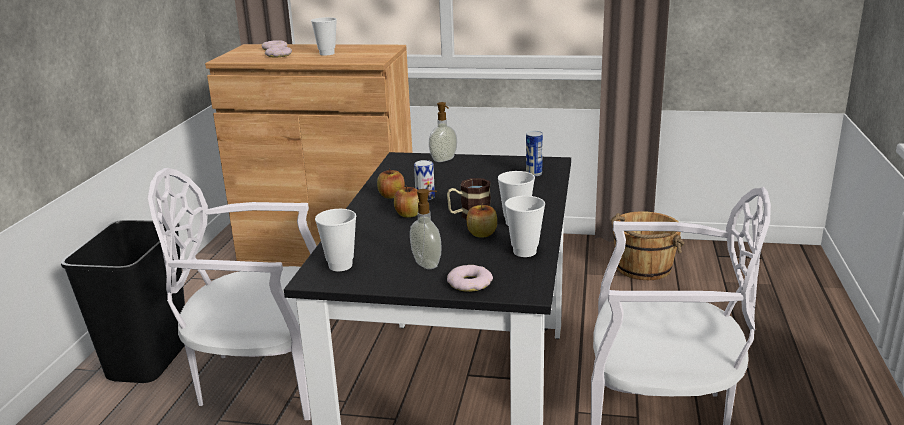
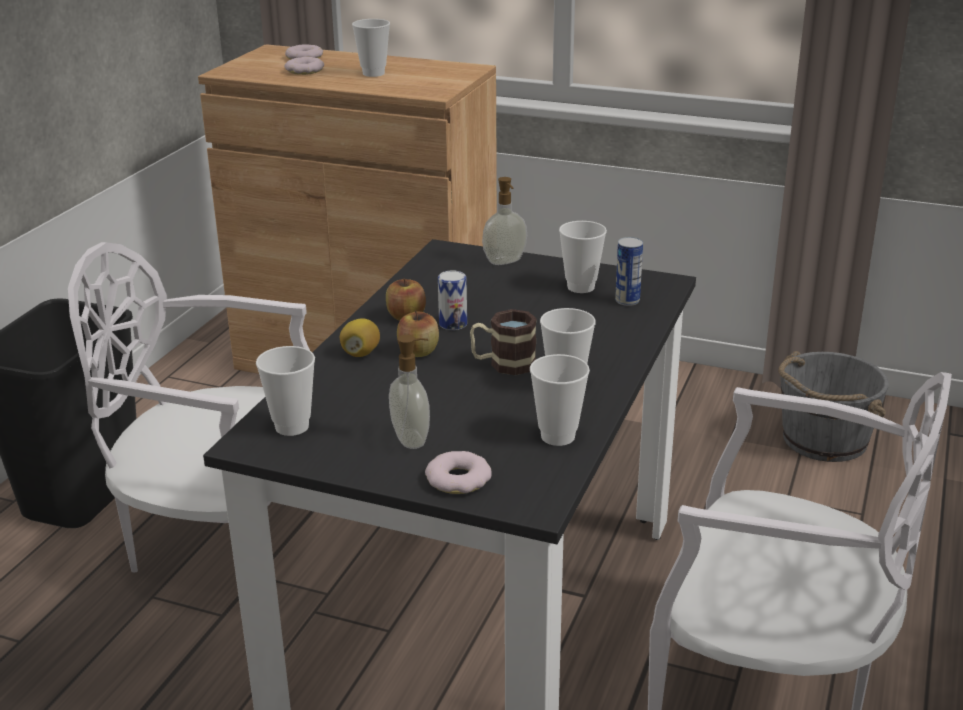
camera: 10 degrees right, 5 degrees up
apple [467,203,497,238] -> none
brown bucket [611,211,684,280] -> grey bucket [778,351,889,462]
none -> lemon [340,318,380,357]
none -> cup [559,221,607,293]

